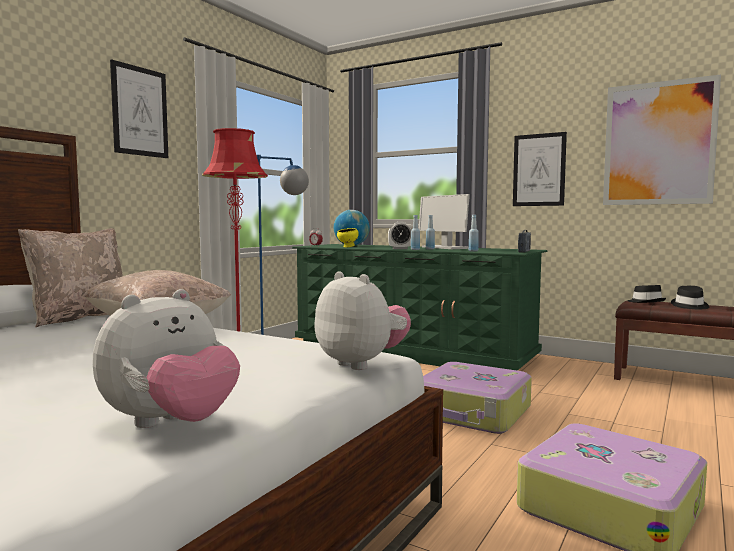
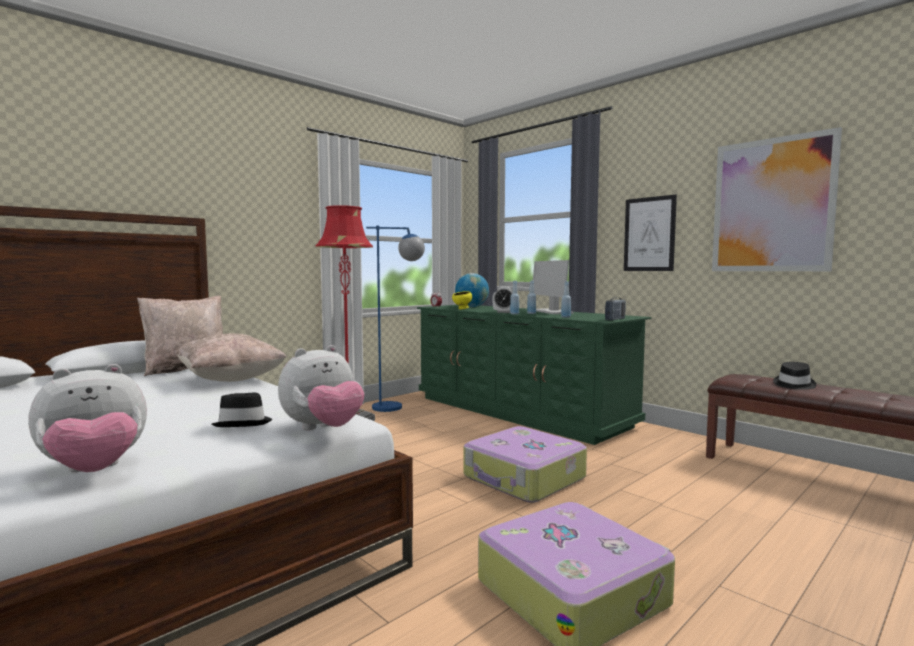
camera: 15 degrees right, 0 degrees up
picture [110,59,168,158] -> none
plush toy [314,271,411,370] -> plush toy turned 75 degrees clockwise [278,345,364,430]
black hat [627,285,666,303] -> black hat moved to [211,393,272,427]

